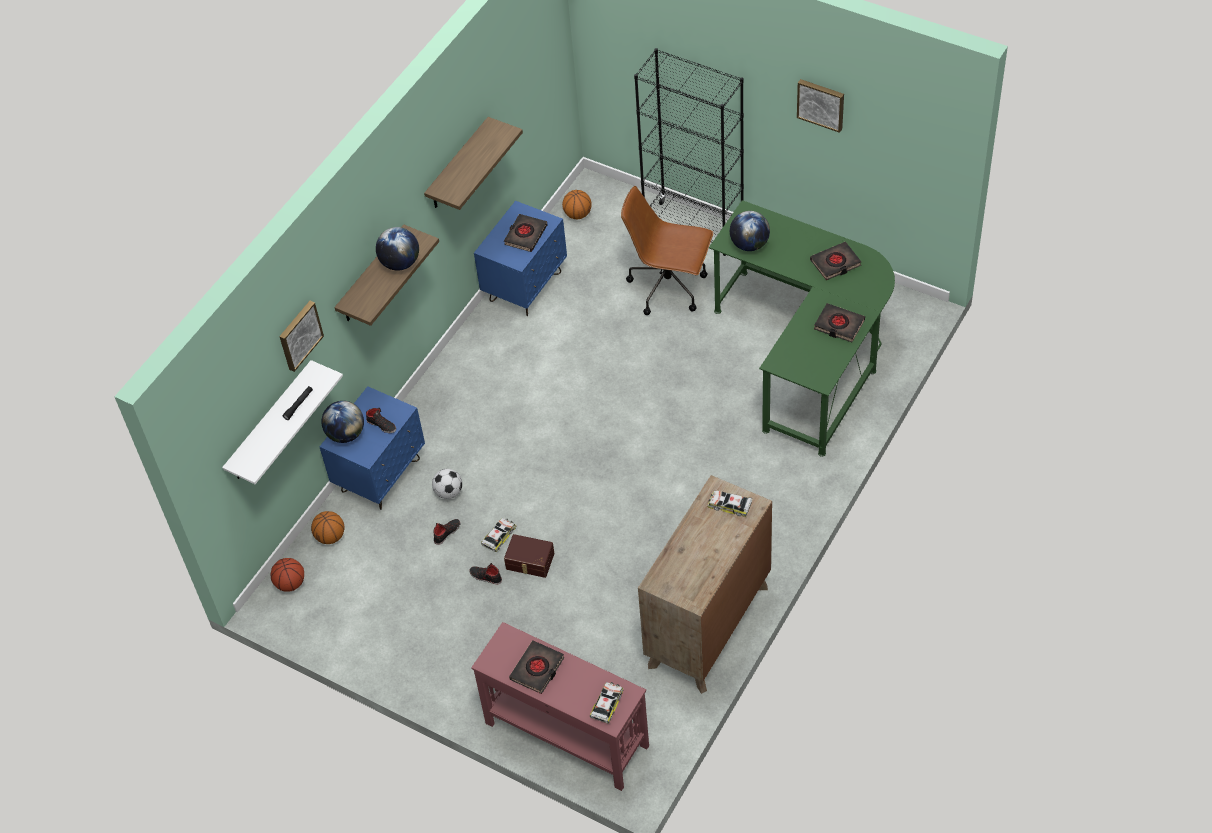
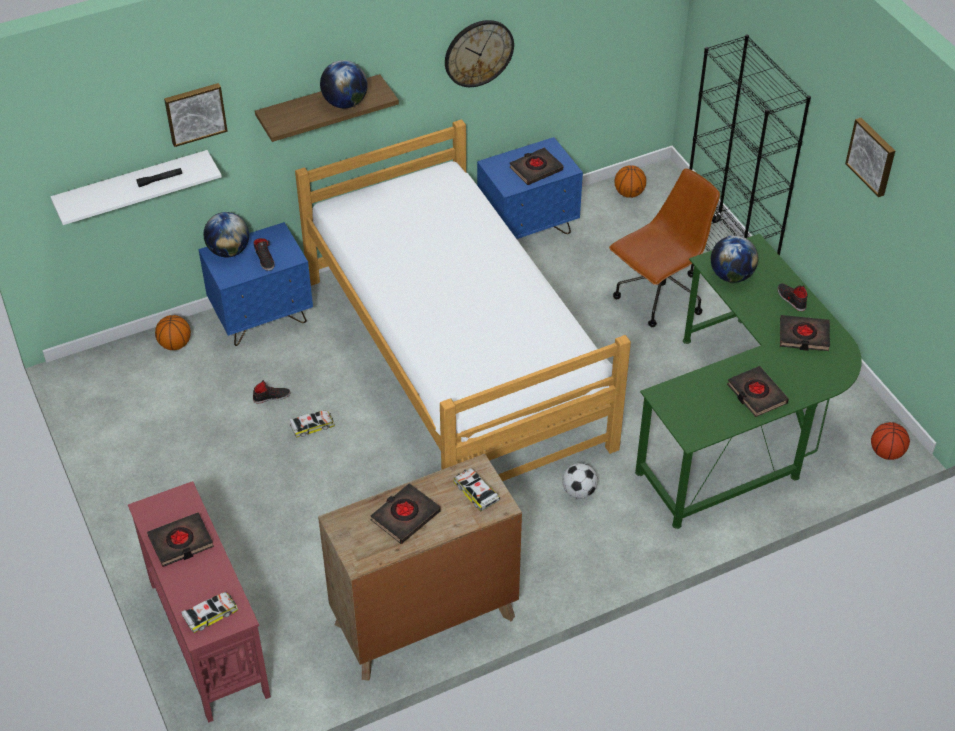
camera: 30 degrees right, 5 degrees down
basketball [271,558,304,592] -> basketball moved to [871,422,910,460]
shelf [424,117,523,210] -> wall clock [445,20,514,87]
football [432,469,462,499] -> football moved to [562,463,598,499]
black shoe [469,563,502,585] -> black shoe moved to [777,283,808,311]
brown storage box [504,534,555,578] -> none
brown office chair [621,186,713,315] -> brown office chair turned 90 degrees clockwise [609,168,720,327]
none -> bed [295,119,631,481]
none -> black book [370,483,440,544]

